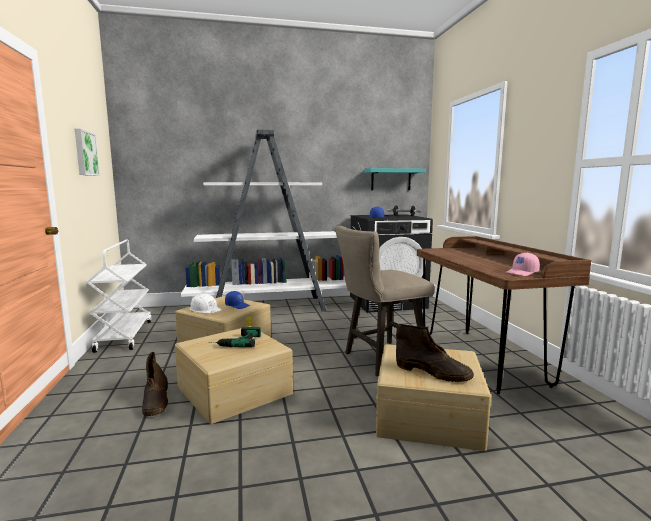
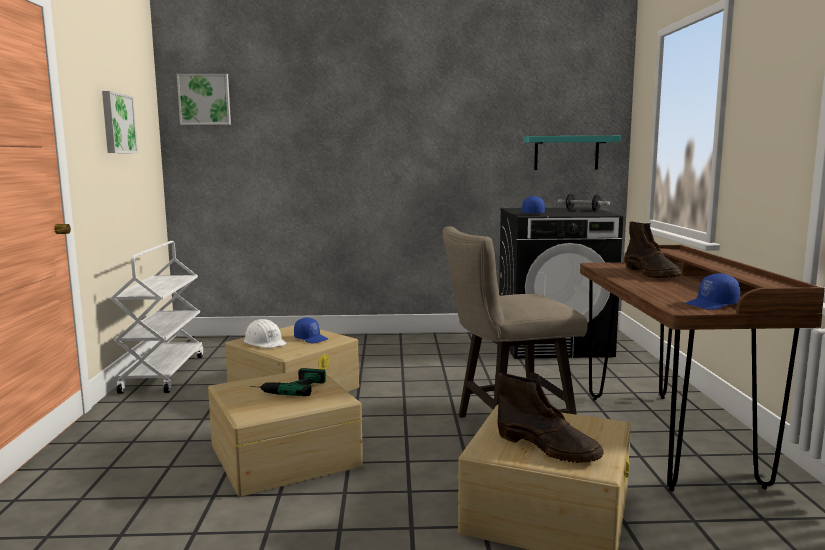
camera: 10 degrees right, 0 degrees up
brown boot [142,352,168,416] -> brown boot moved to [625,222,681,278]
white bookcase [181,130,347,311] -> none
pink cap [506,253,540,276] -> blue cap [685,273,740,310]
none -> picture [177,74,231,125]

